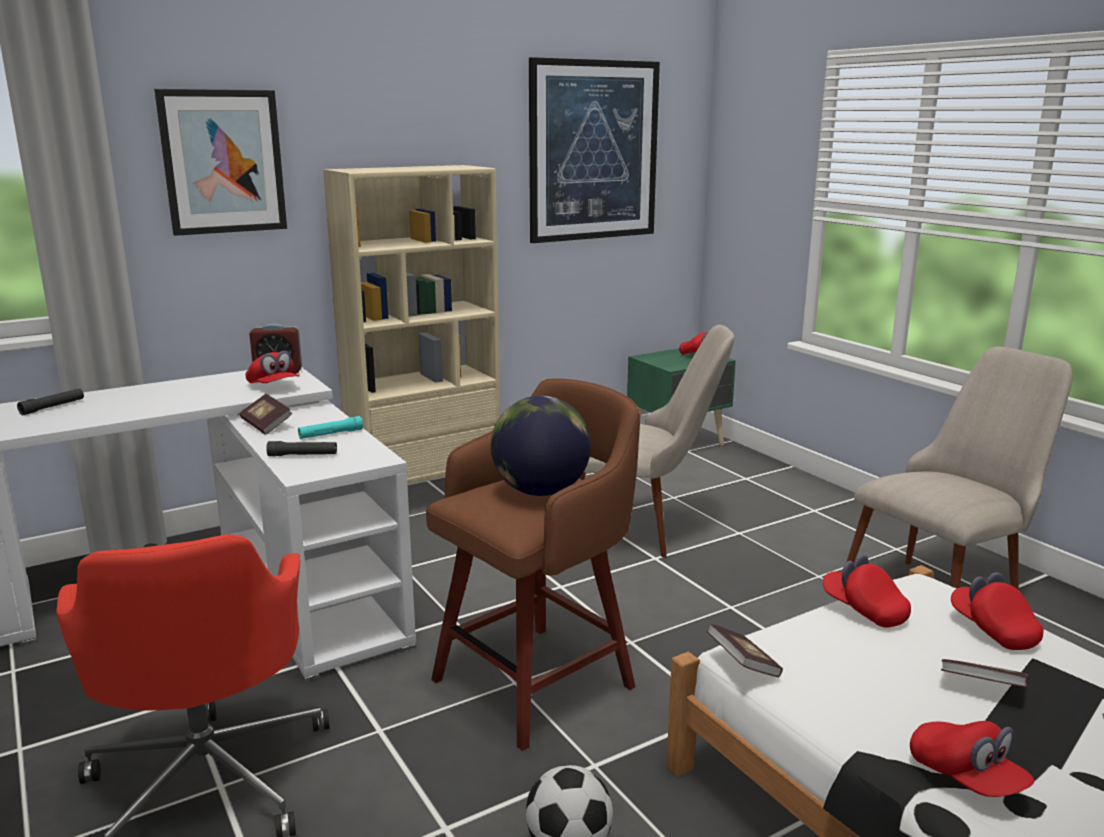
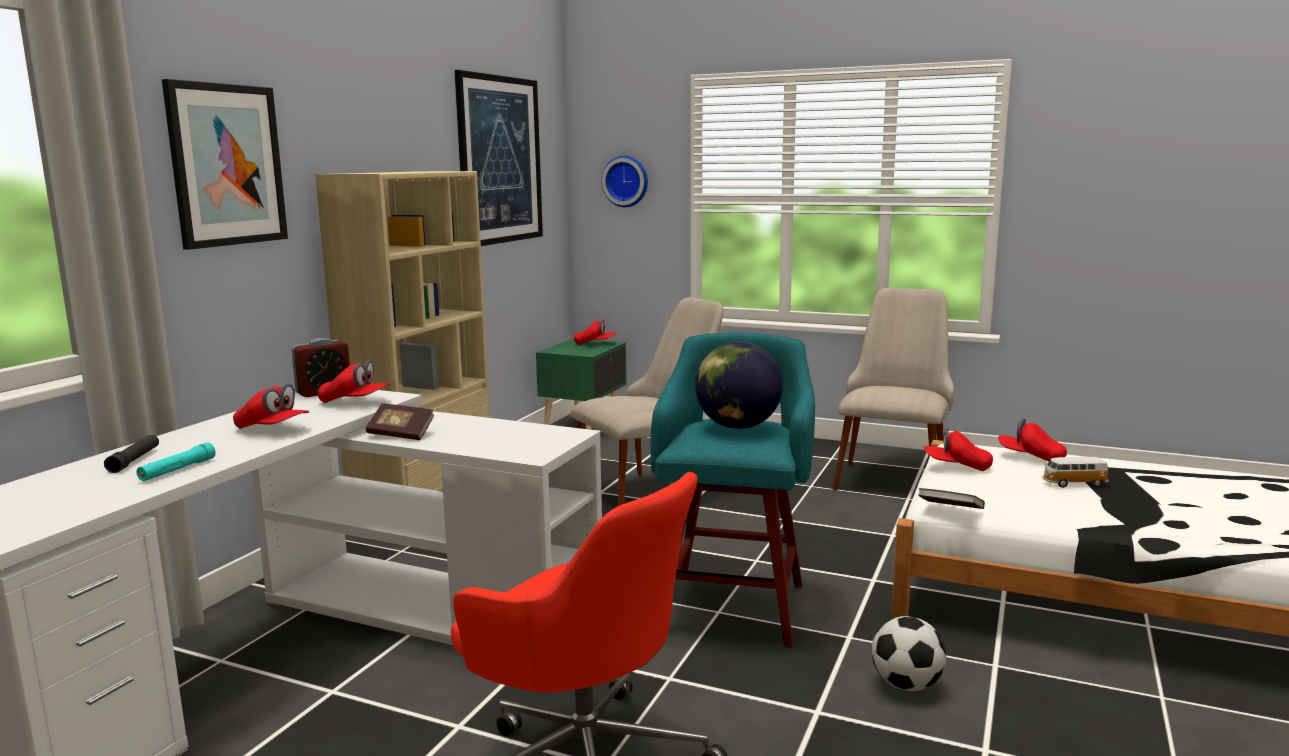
camera: 35 degrees left, 5 degrees down
black flashlight [266,441,337,456] -> none
turquoise flashlight [298,416,363,439] -> turquoise flashlight moved to [137,442,216,481]
brown stool [426,379,640,751] -> turquoise stool [650,333,815,648]
red cap [910,721,1034,797] -> red cap moved to [233,383,309,429]
book [941,659,1028,688] -> toy car [1042,457,1108,488]
none -> wall clock [602,156,648,207]

